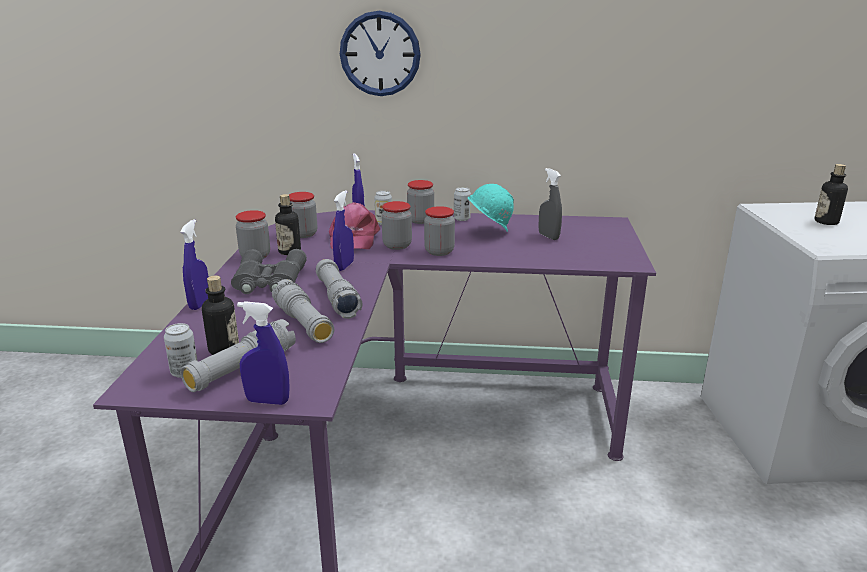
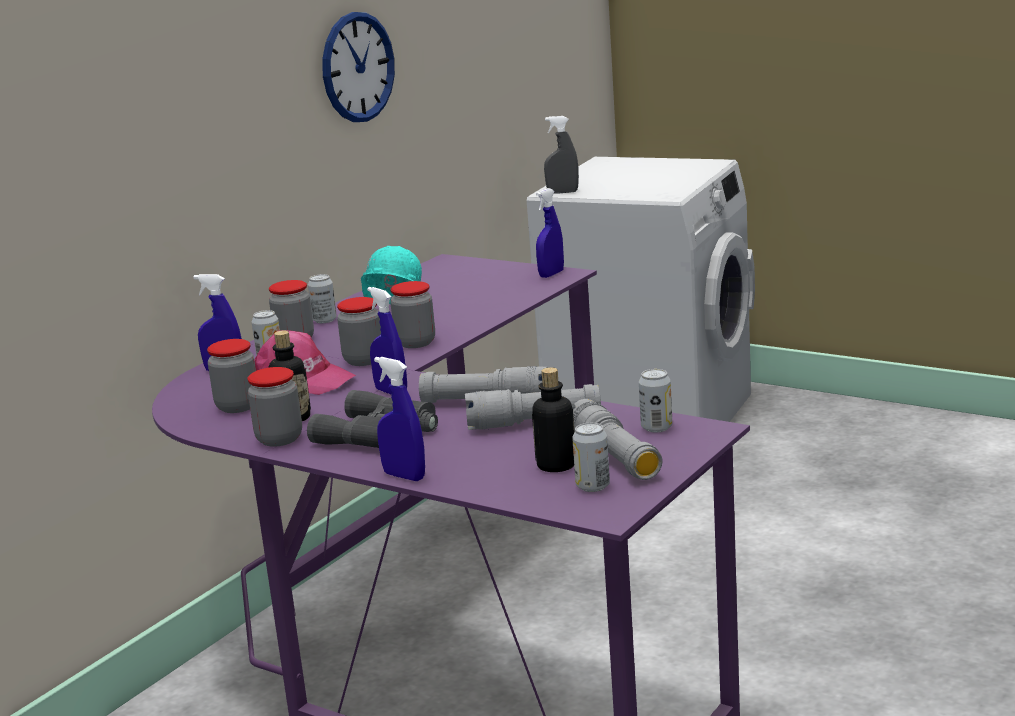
camera: 60 degrees left, 5 degrees down
blue spray bottle [237,301,290,405] -> blue spray bottle moved to [536,188,564,278]
wall clock [340,11,421,96] -> wall clock moved to [322,12,395,122]
grey spray bottle [538,168,562,240] -> grey spray bottle moved to [544,116,579,194]
bottle [815,164,848,225] -> none
none -> can [639,369,672,432]

